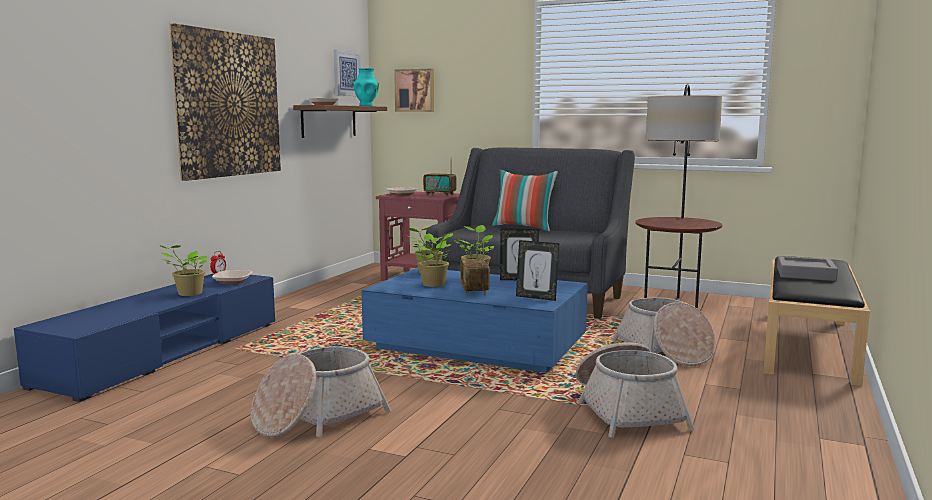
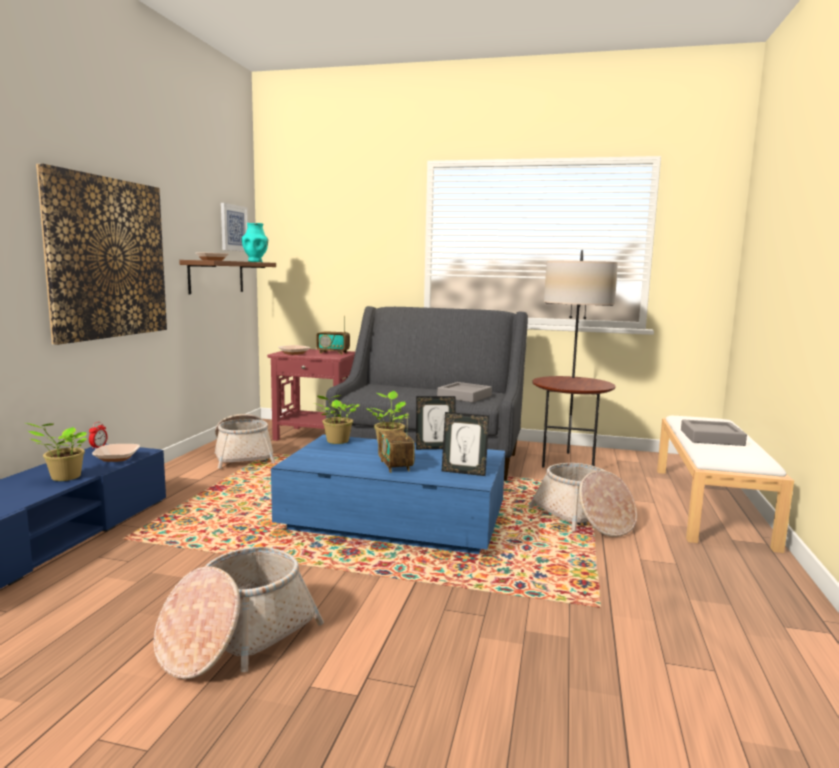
camera: 10 degrees left, 0 degrees up
picture [394,69,434,112] -> none
potted plant [413,233,453,287] -> none
pillow [492,170,558,231] -> none
basket [576,342,695,438] -> basket moved to [215,414,275,469]
black bench [763,256,870,386] -> white bench [657,416,794,553]
none -> grey tray [437,382,492,403]

